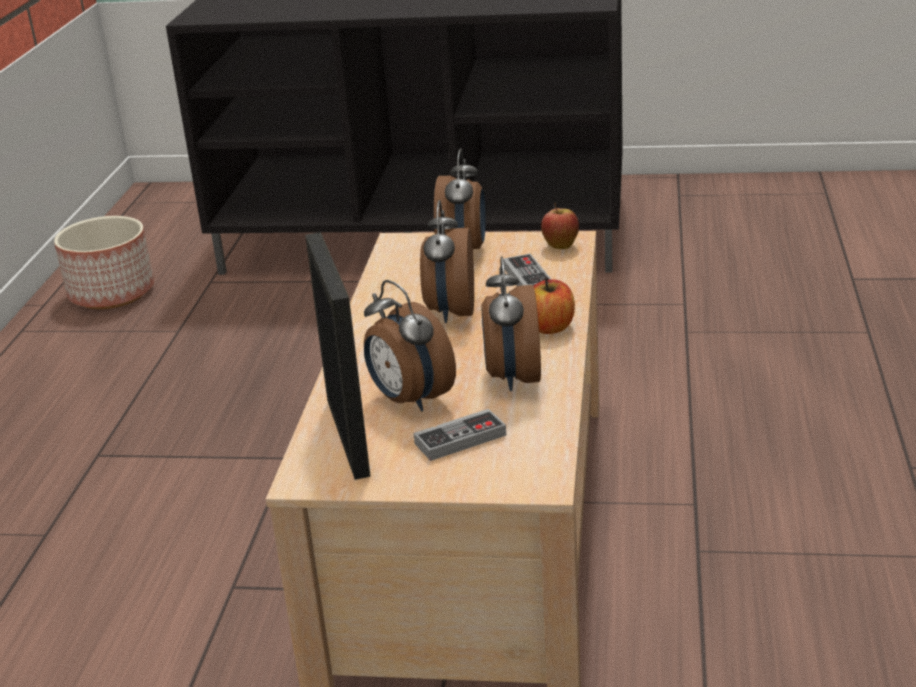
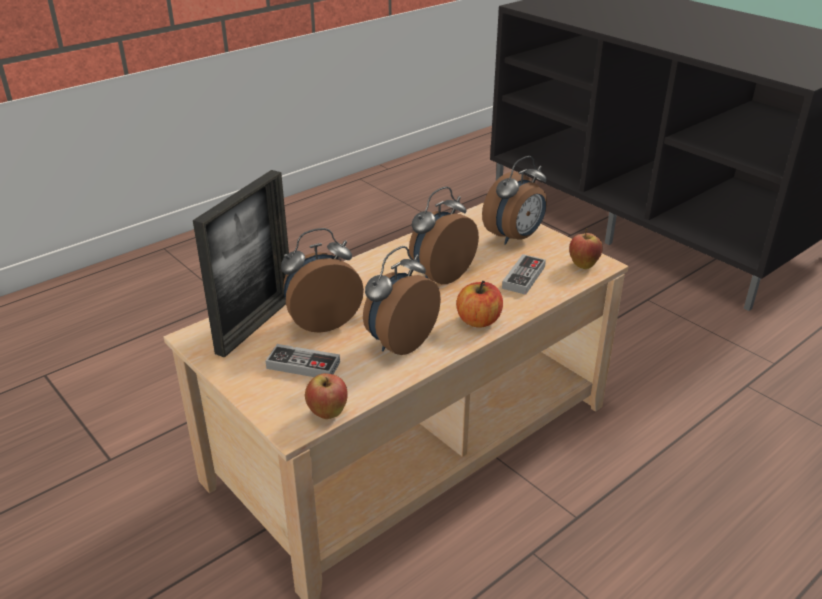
camera: 40 degrees right, 5 degrees up
planter [54,216,154,309] -> none
alarm clock [364,280,456,411] -> alarm clock turned 60 degrees clockwise [281,228,364,333]
none -> apple [305,373,348,419]

